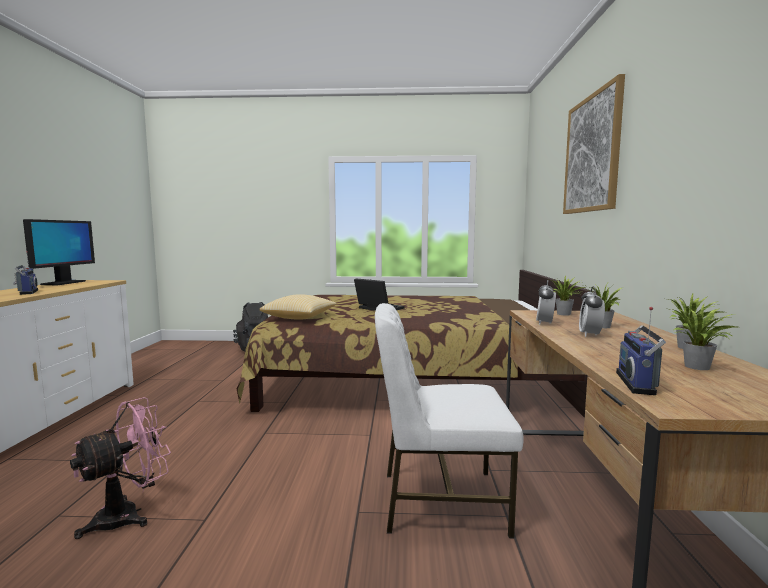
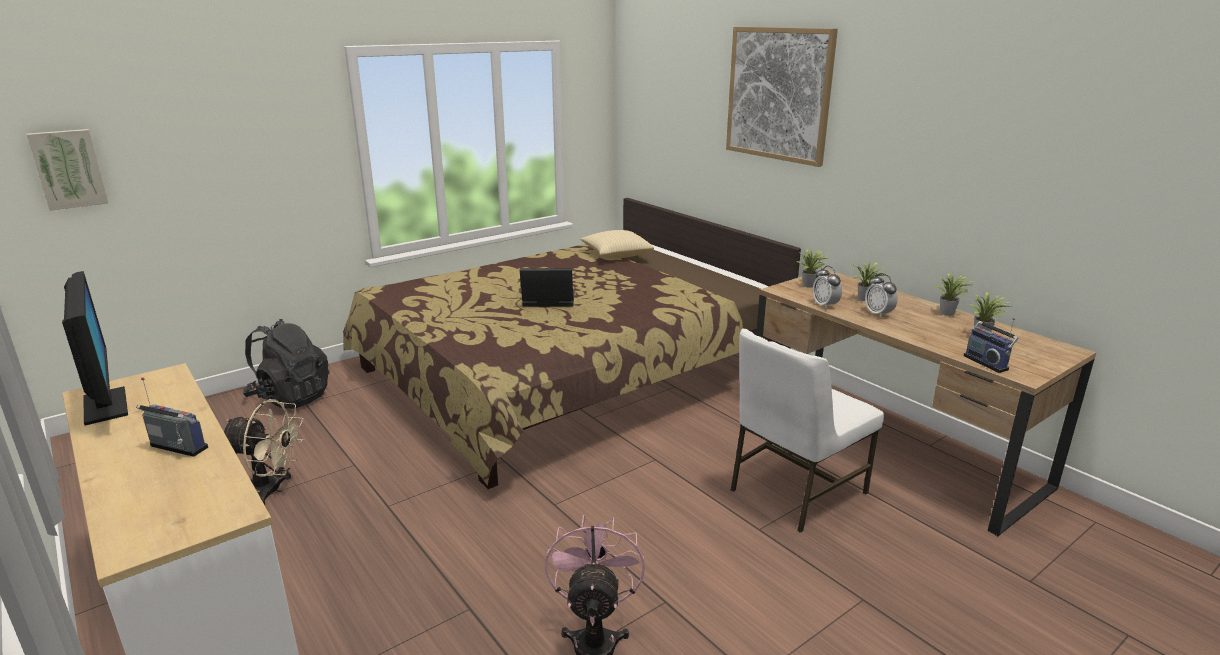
camera: 40 degrees left, 15 degrees up
pillow [260,294,337,320] -> pillow moved to [580,230,654,259]
none -> picture [27,129,108,211]
none -> beige fan [224,399,304,505]

